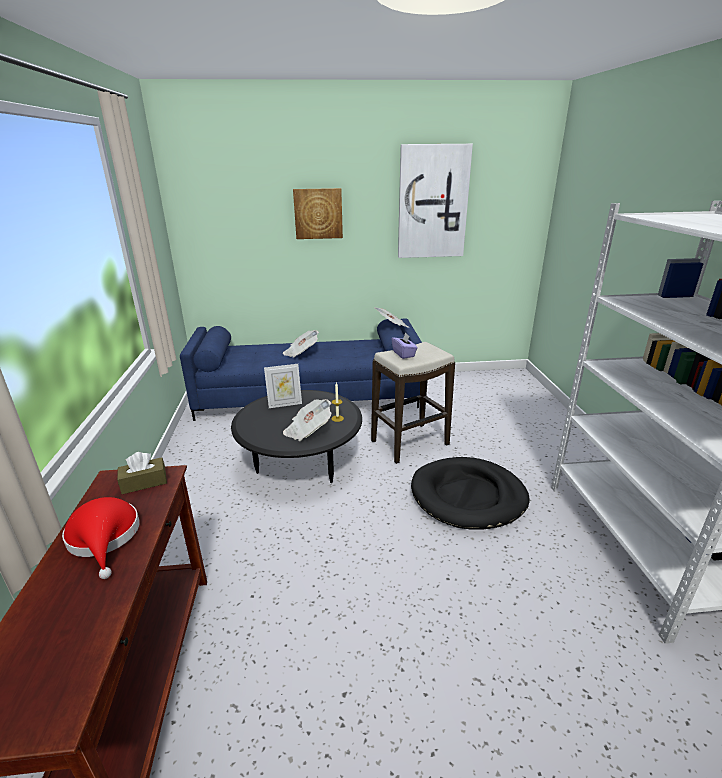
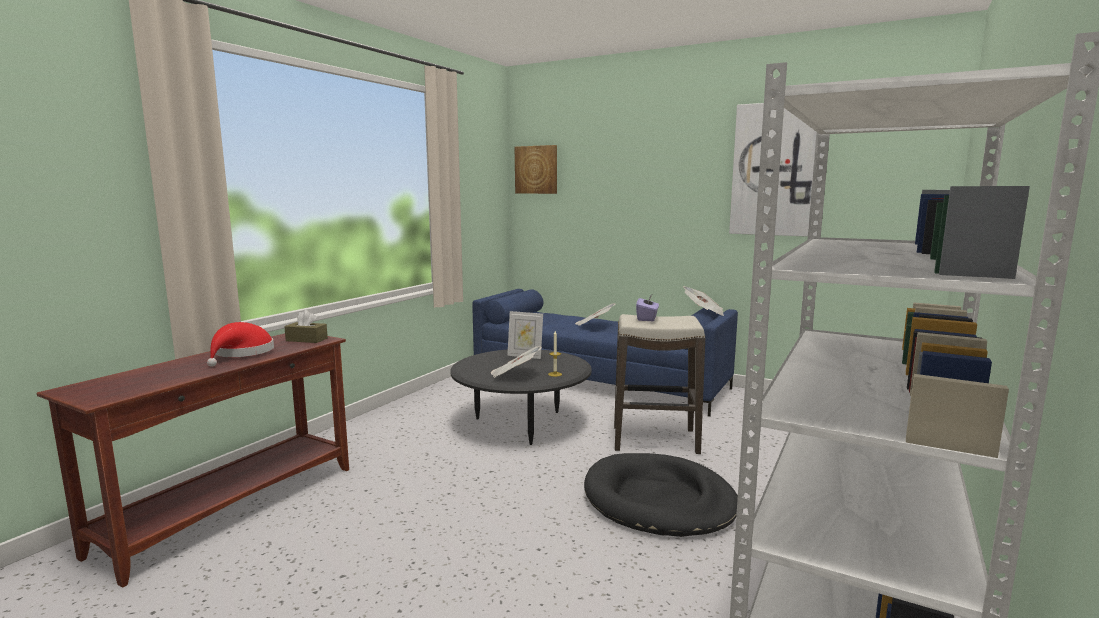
camera: 35 degrees right, 15 degrees down
picture [293,188,343,239] -> picture moved to [515,145,557,194]

